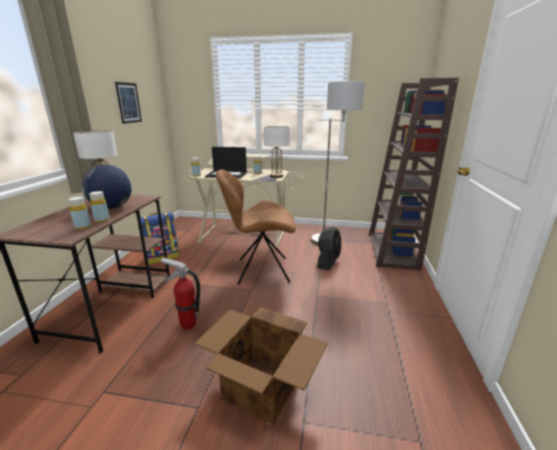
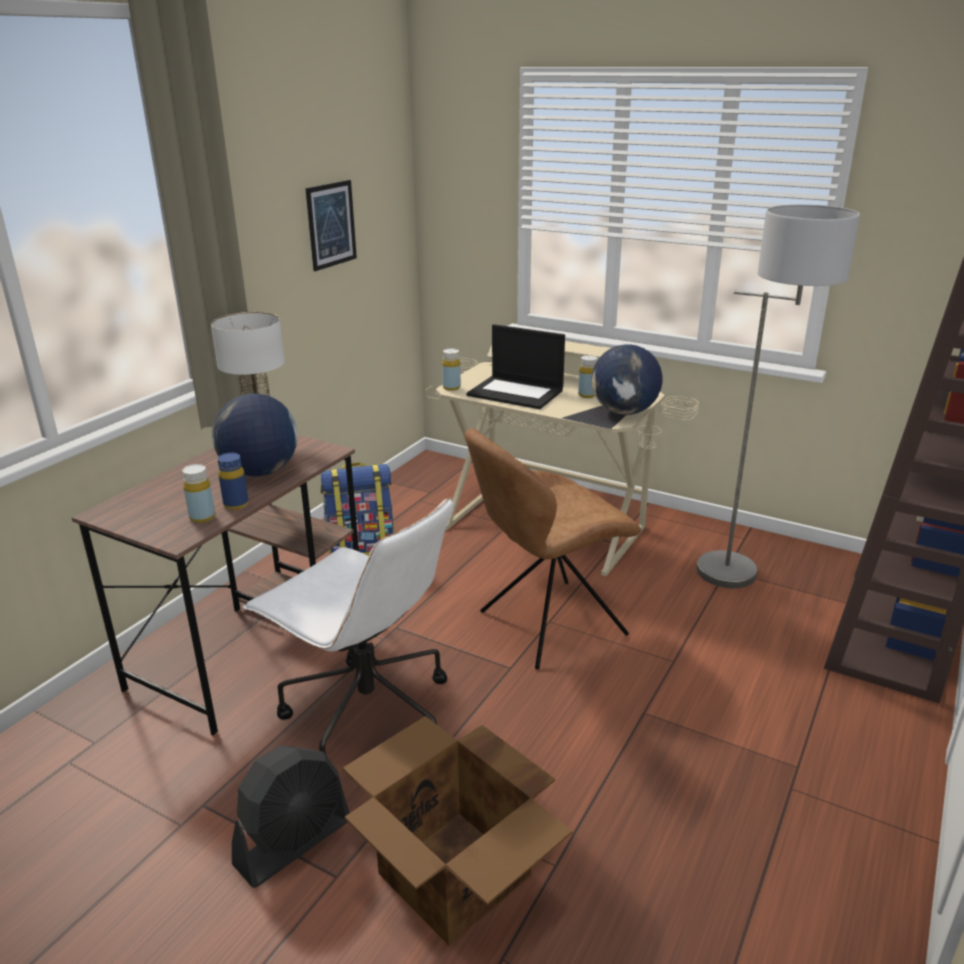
camera: 20 degrees right, 5 degrees up
yellow bottle [89,191,110,223] -> blue bottle [217,453,249,510]
fire extinguisher [160,258,200,330] -> white office chair [243,497,453,754]
brown chair [216,169,296,285] -> brown chair turned 45 degrees counterclockwise [465,428,641,670]
table lamp [264,126,290,178] -> globe [592,344,663,415]
black fan [317,227,342,270] -> black fan moved to [232,746,349,888]

